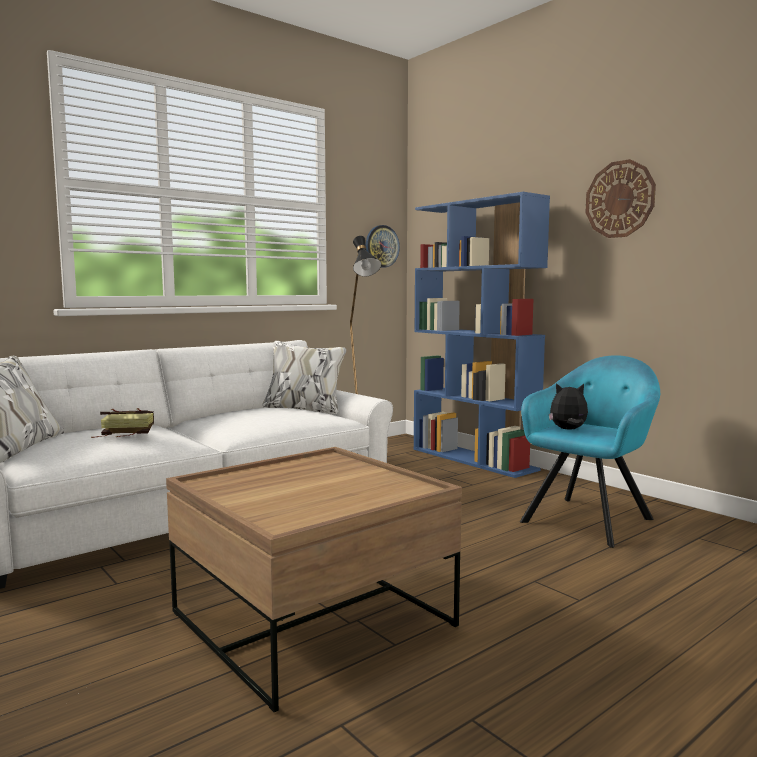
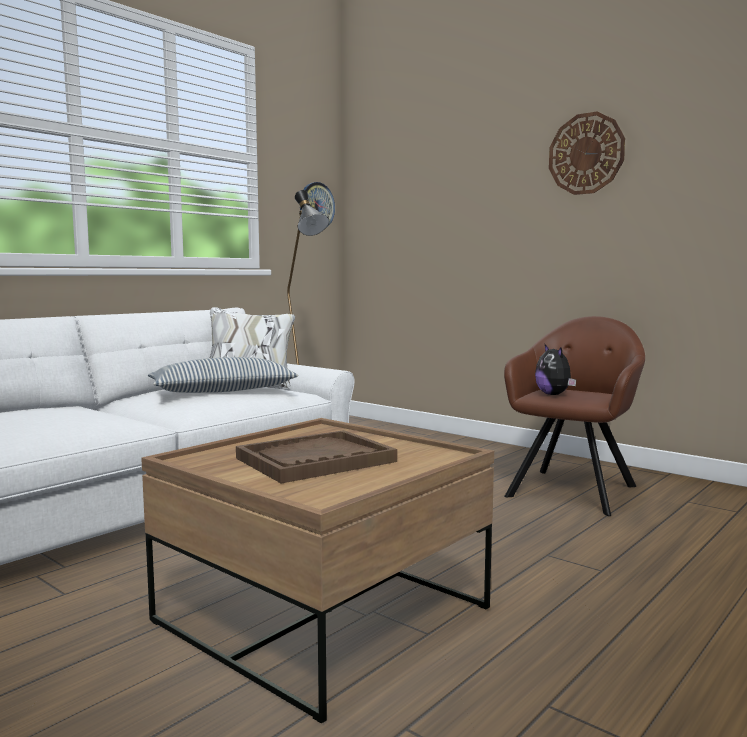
camera: 10 degrees left, 0 degrees up
book [91,408,154,438] -> none
blue bookcase [414,192,550,478] -> none
turquoise armchair [520,355,660,548] -> brown armchair [504,316,645,516]
plush toy [549,383,588,430] -> plush toy turned 105 degrees counterclockwise [535,345,576,395]
none -> pillow [148,357,298,393]
none -> brown tray [236,430,397,483]

